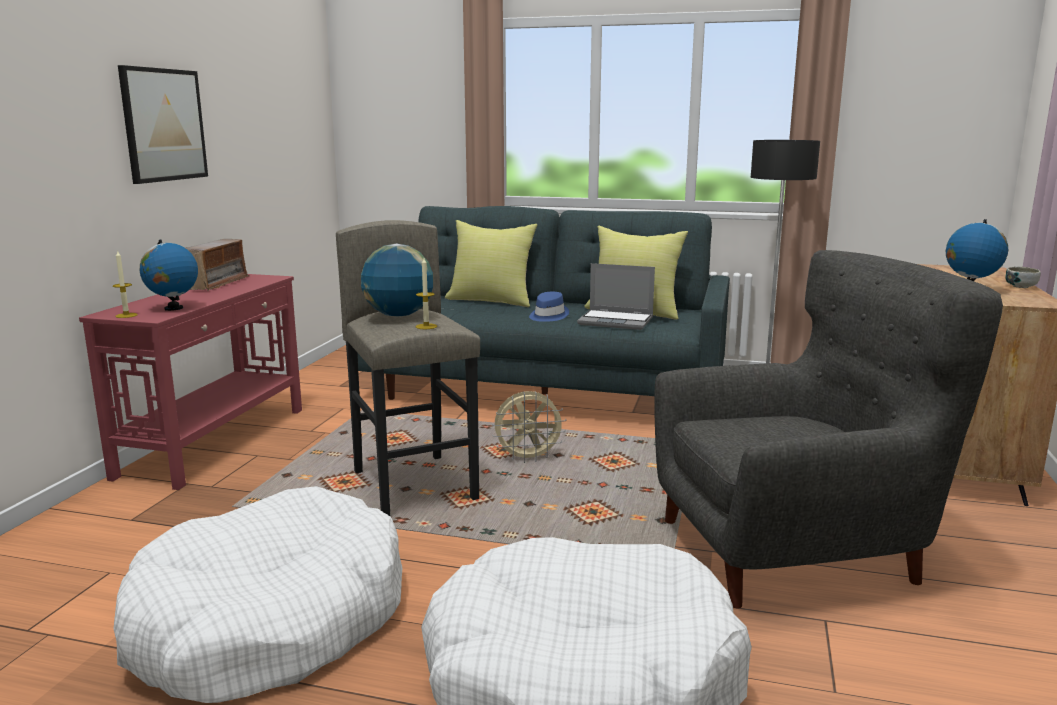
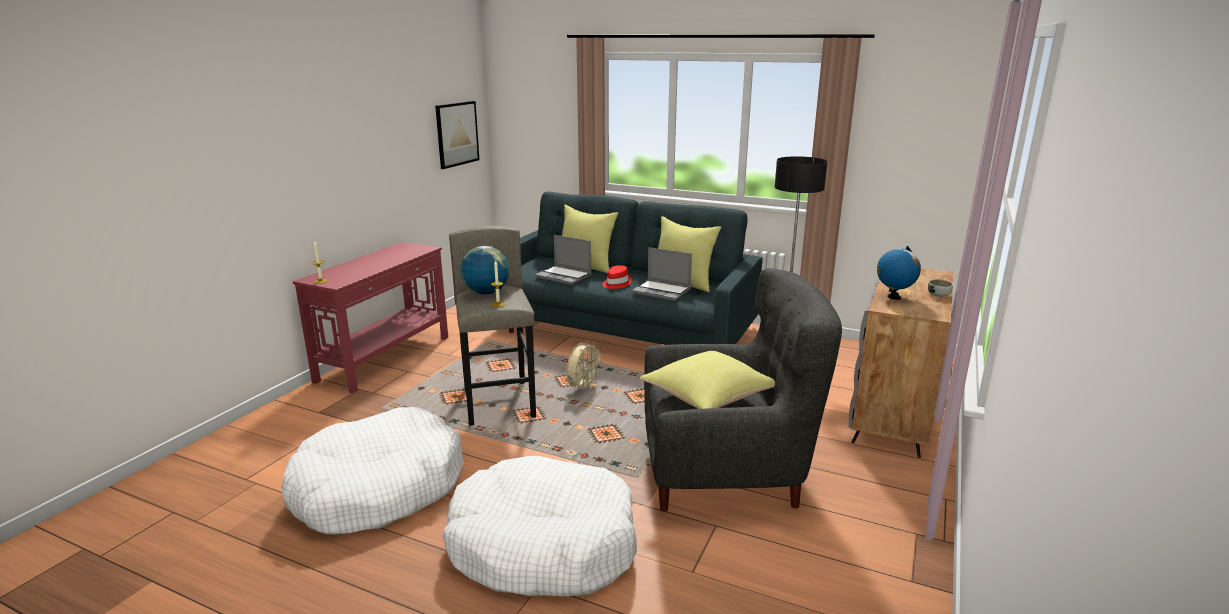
camera: 10 degrees right, 5 degrees up
picture [118,65,208,184] -> picture moved to [435,101,479,169]
globe [140,239,198,311] -> none
radio [186,239,249,291] -> none
beige fan [492,391,566,463] -> beige fan turned 60 degrees counterclockwise [566,342,602,393]
blue hat [529,292,569,322] -> red hat [603,265,632,289]
none -> laptop [535,235,592,285]
none -> yellow pillow [640,351,775,409]

